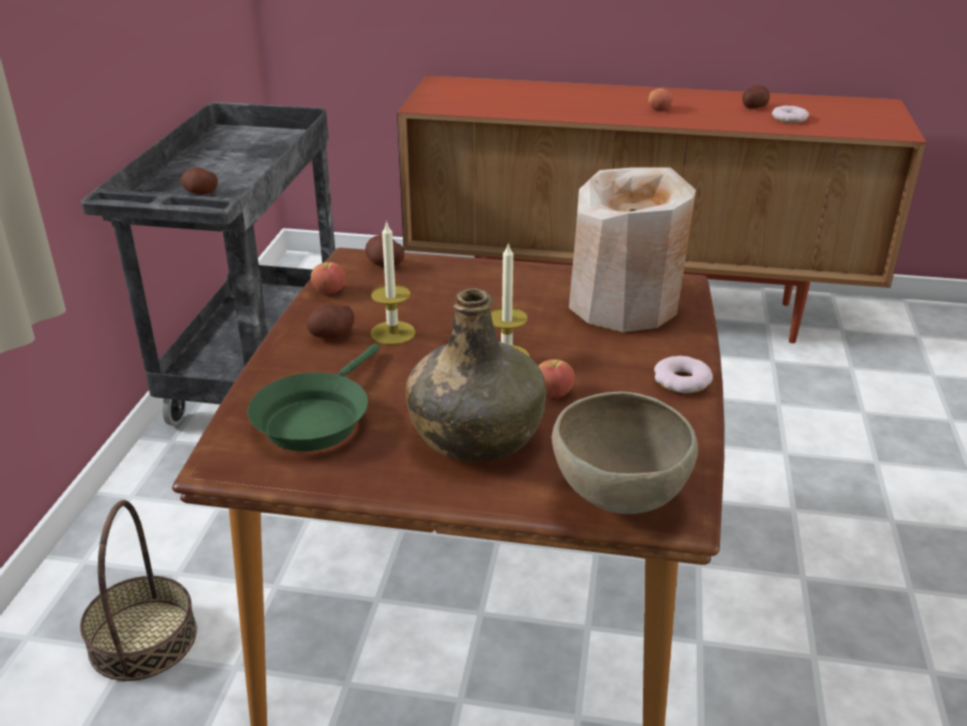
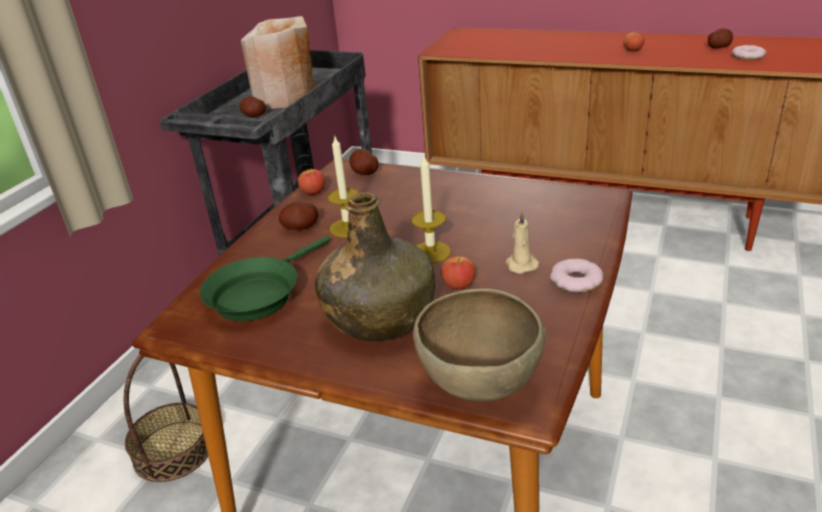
camera: 15 degrees right, 0 degrees up
beige vase [569,168,696,332] -> beige vase moved to [241,16,314,109]
none -> beige candle [505,211,539,274]

